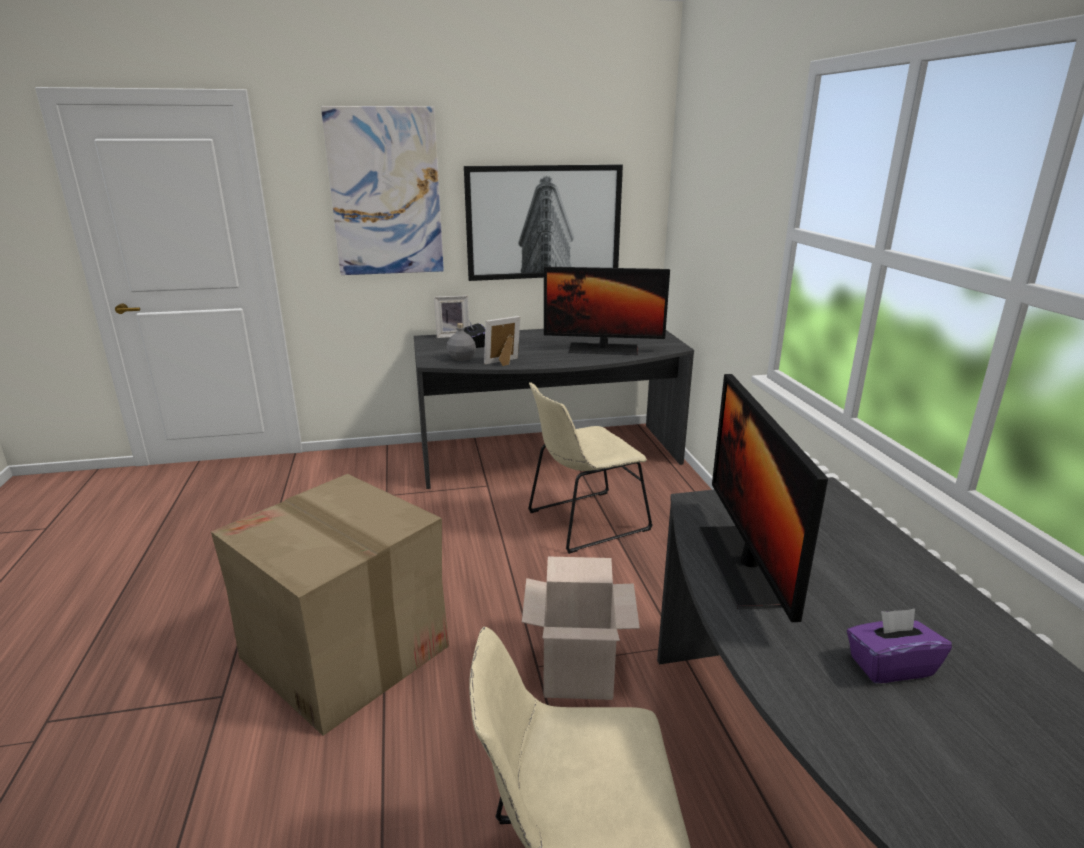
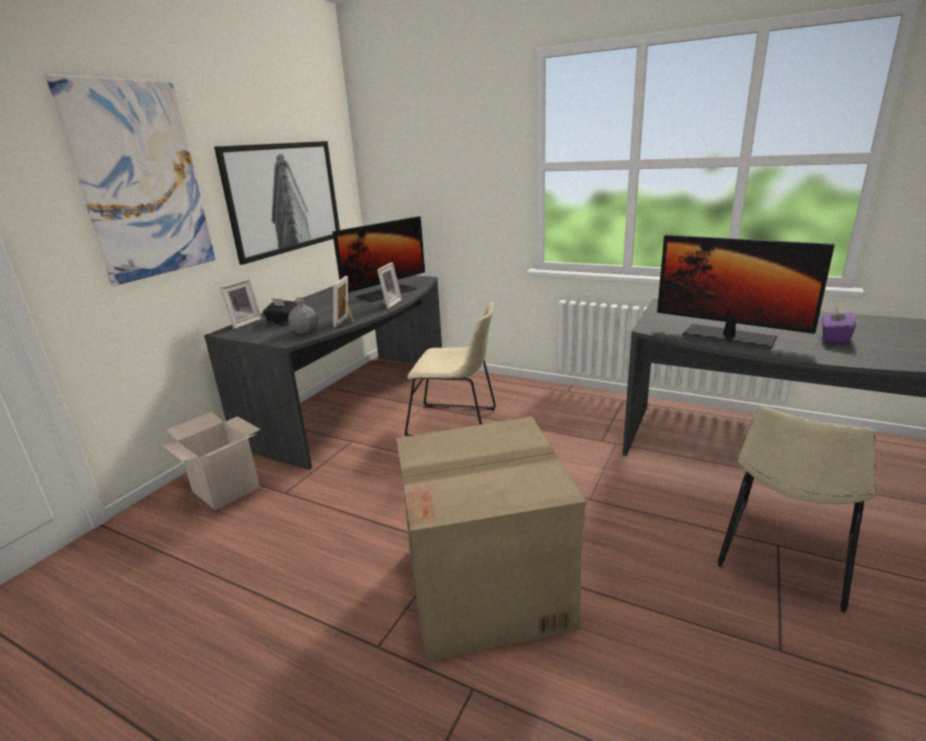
camera: 50 degrees left, 0 degrees up
cardboard box [522,556,640,700] -> cardboard box moved to [162,412,261,510]
beige chair [528,382,653,554] -> beige chair turned 90 degrees counterclockwise [404,302,496,436]
none -> picture frame [377,262,402,309]

